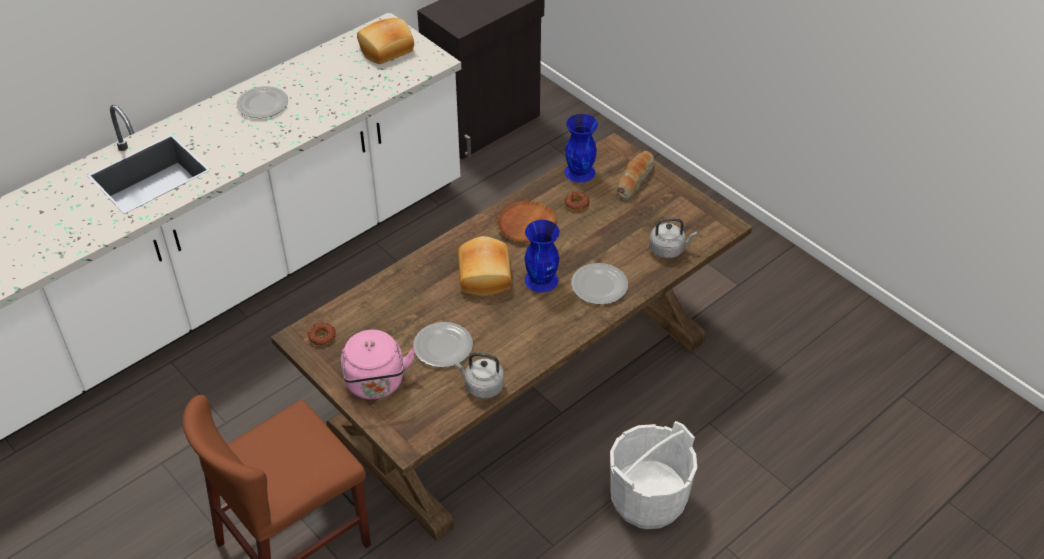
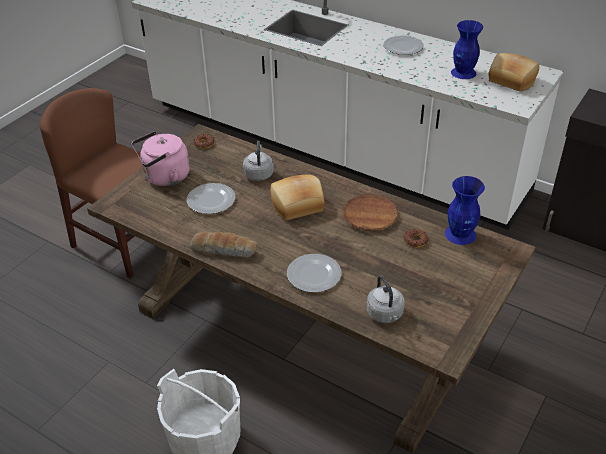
camera: 75 degrees right, 5 degrees down
grey kettle [455,352,504,399] -> grey kettle moved to [243,141,274,181]
blue vase [524,220,560,292] -> blue vase moved to [451,20,483,79]
bread [617,151,654,201] -> bread moved to [190,232,257,257]

